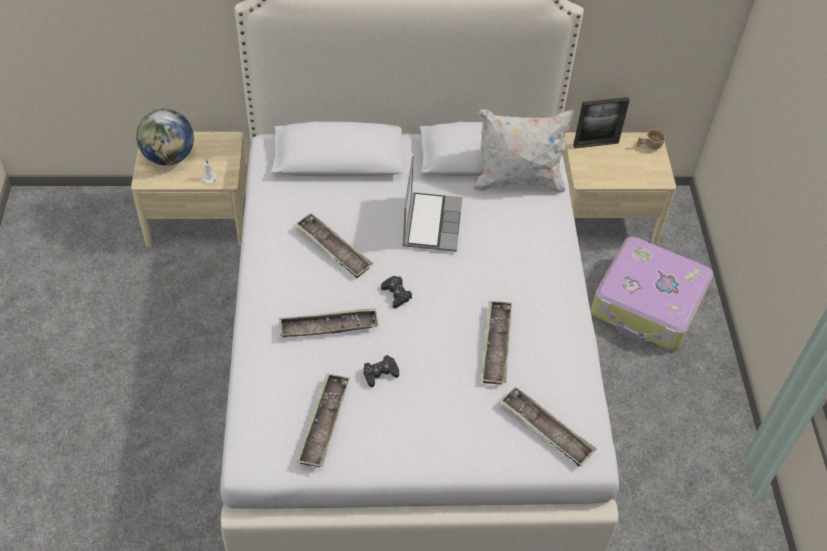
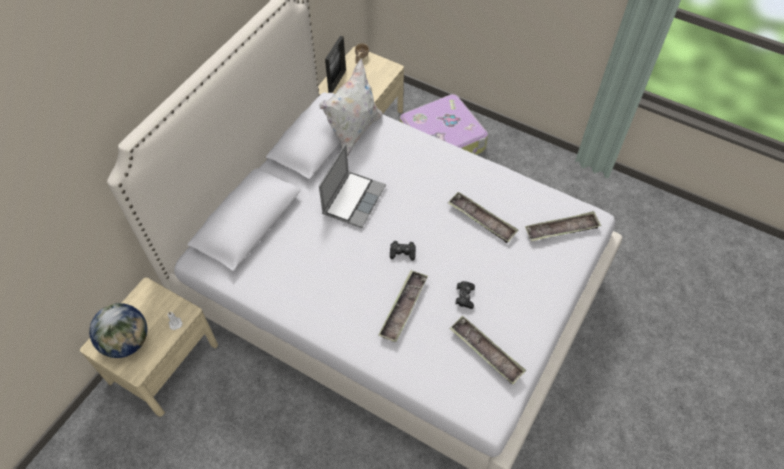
camera: 55 degrees left, 5 degrees up
tray [295,213,373,278] -> none
laptop [403,155,462,252] -> laptop turned 75 degrees clockwise [319,144,386,228]

